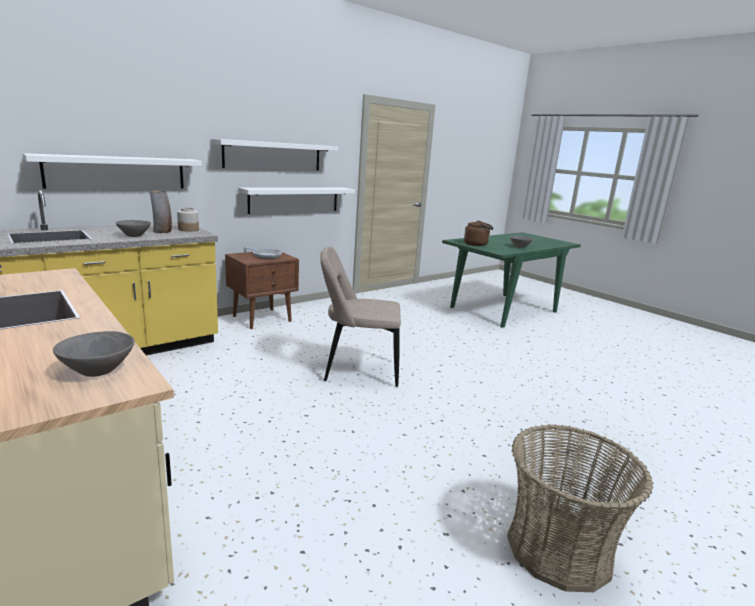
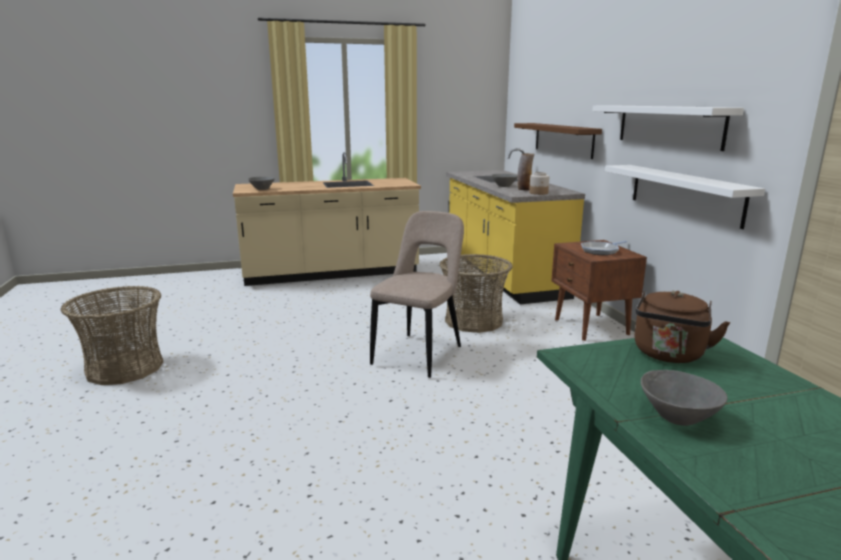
camera: 115 degrees right, 0 degrees up
white shelf [23,153,202,189] -> brown shelf [514,123,602,159]
none -> basket [440,254,513,333]

